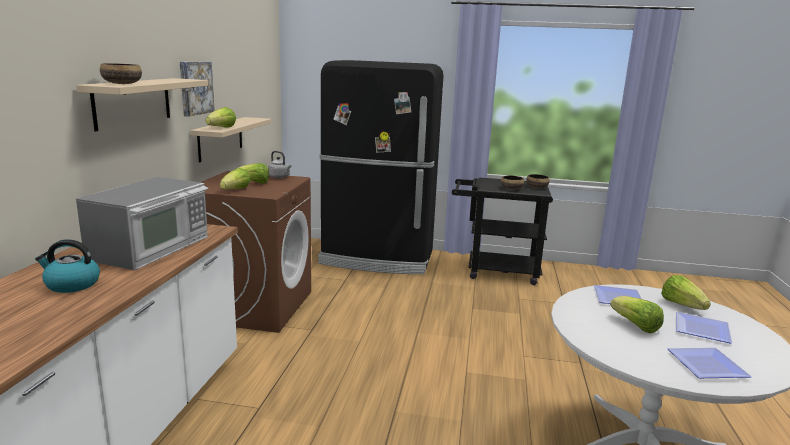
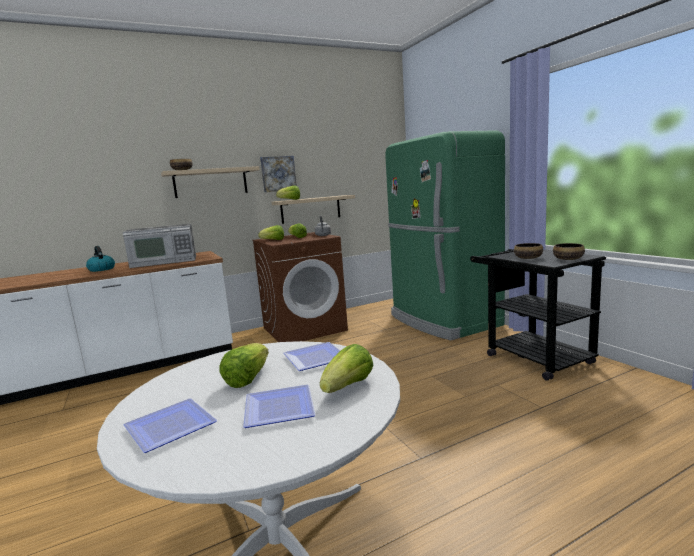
camera: 55 degrees right, 5 degrees down
black fridge [318,60,444,274] -> green fridge [385,131,505,340]

